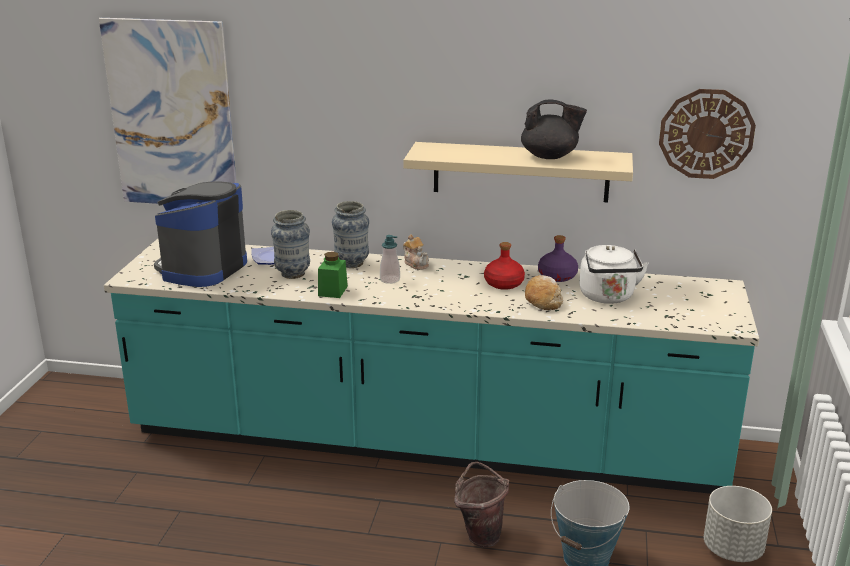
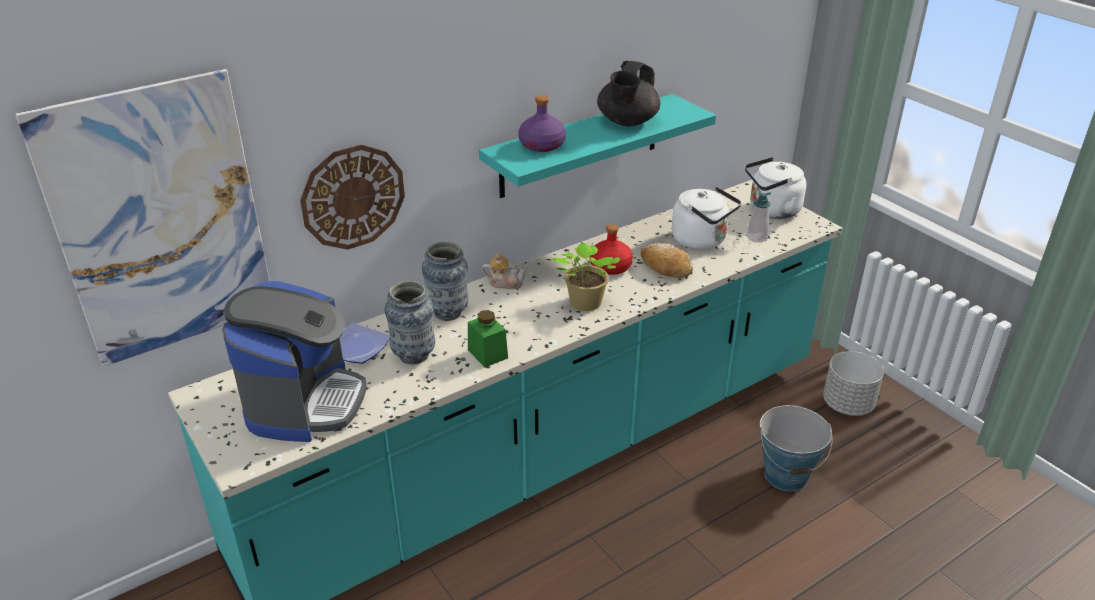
camera: 45 degrees left, 10 degrees up
coffee machine [154,181,247,287] -> coffee machine turned 150 degrees counterclockwise [222,281,366,442]
soap dispenser [380,235,400,284] -> soap dispenser moved to [747,192,771,243]
beige shelf [403,142,633,203] -> turquoise shelf [479,94,716,198]
brown bucket [454,462,509,548] -> none
black teapot [521,99,587,159] -> black teapot turned 150 degrees clockwise [597,61,660,126]
purple bottle [538,235,578,282] -> purple bottle moved to [518,95,566,152]
wall clock [659,89,756,179] -> wall clock moved to [300,144,405,250]
none -> potted plant [551,242,620,311]
none -> white kettle [745,157,807,219]

